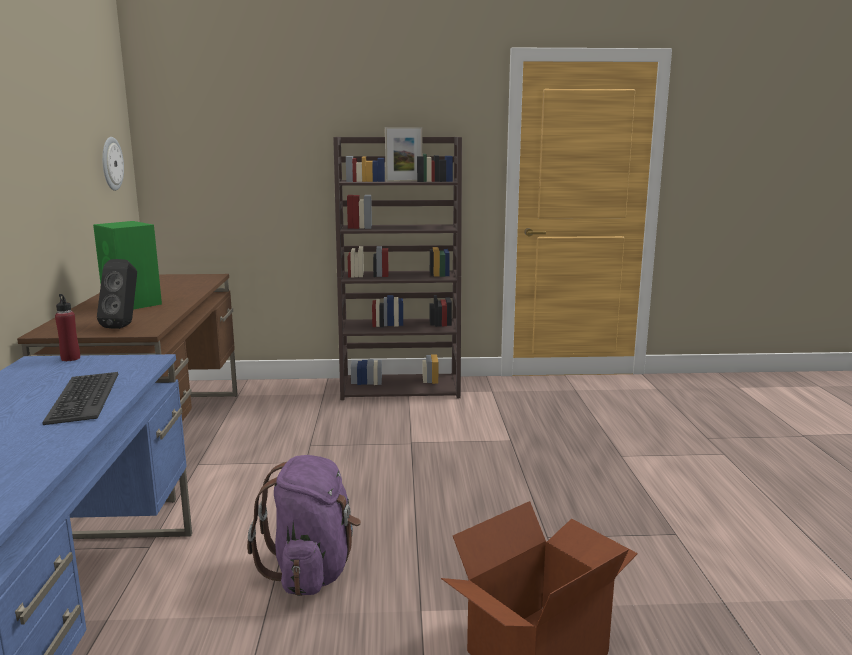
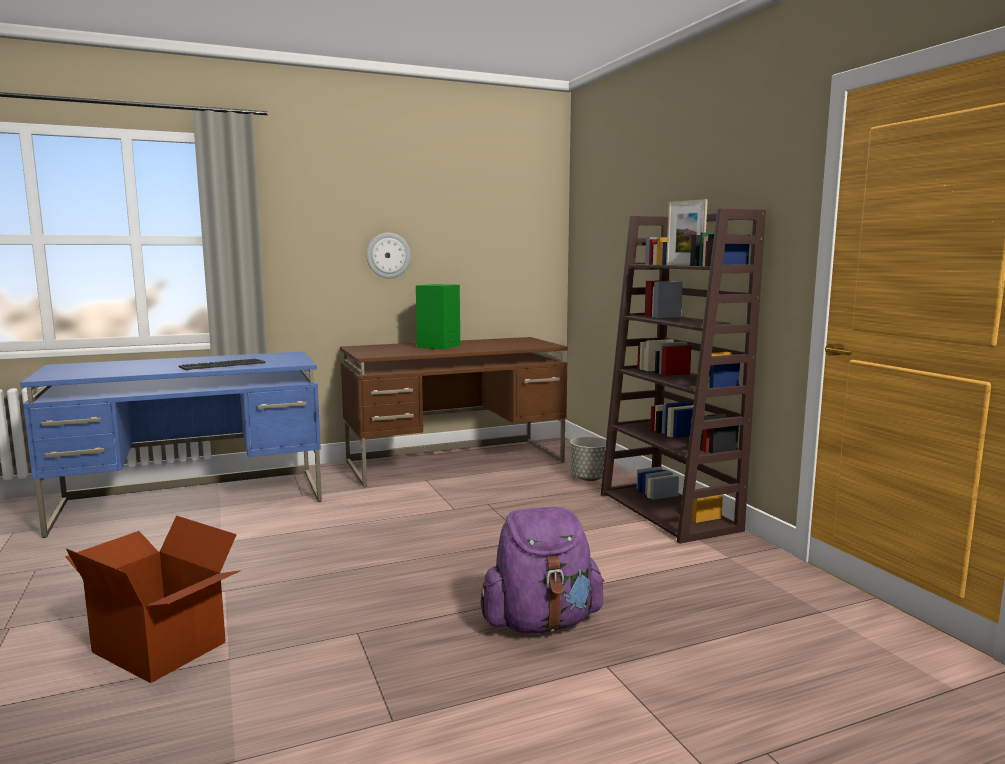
camera: 70 degrees right, 5 degrees down
red bottle [55,294,80,361] -> none
black speaker [97,259,137,329] -> none
wall clock [102,137,124,191] -> wall clock moved to [366,233,411,278]
purple backpack [247,455,361,596] -> purple backpack moved to [481,507,605,634]
none -> grey planter [570,437,606,481]

